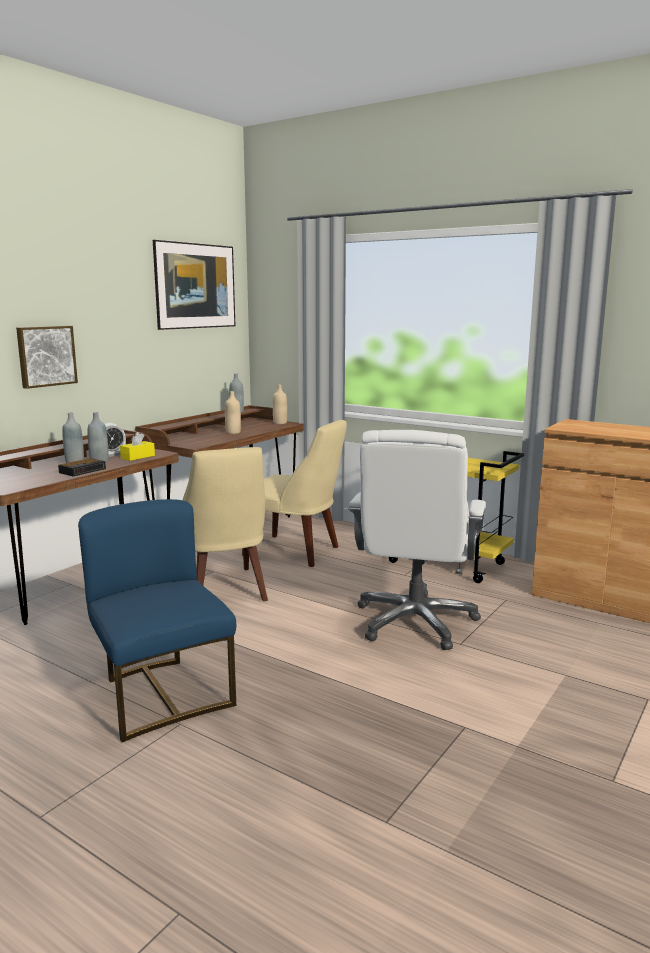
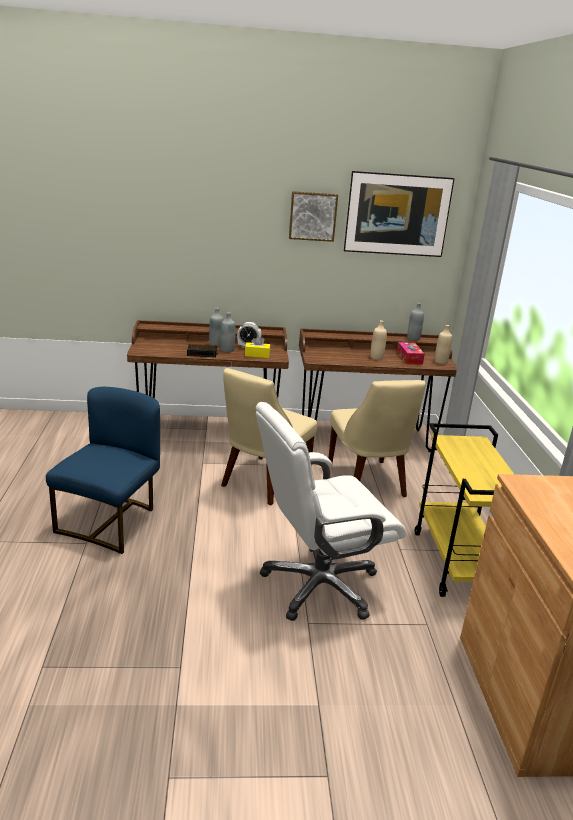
camera: 50 degrees right, 10 degrees up
picture [16,326,78,389] -> picture moved to [289,191,338,242]
none -> tissue box [397,342,425,365]

